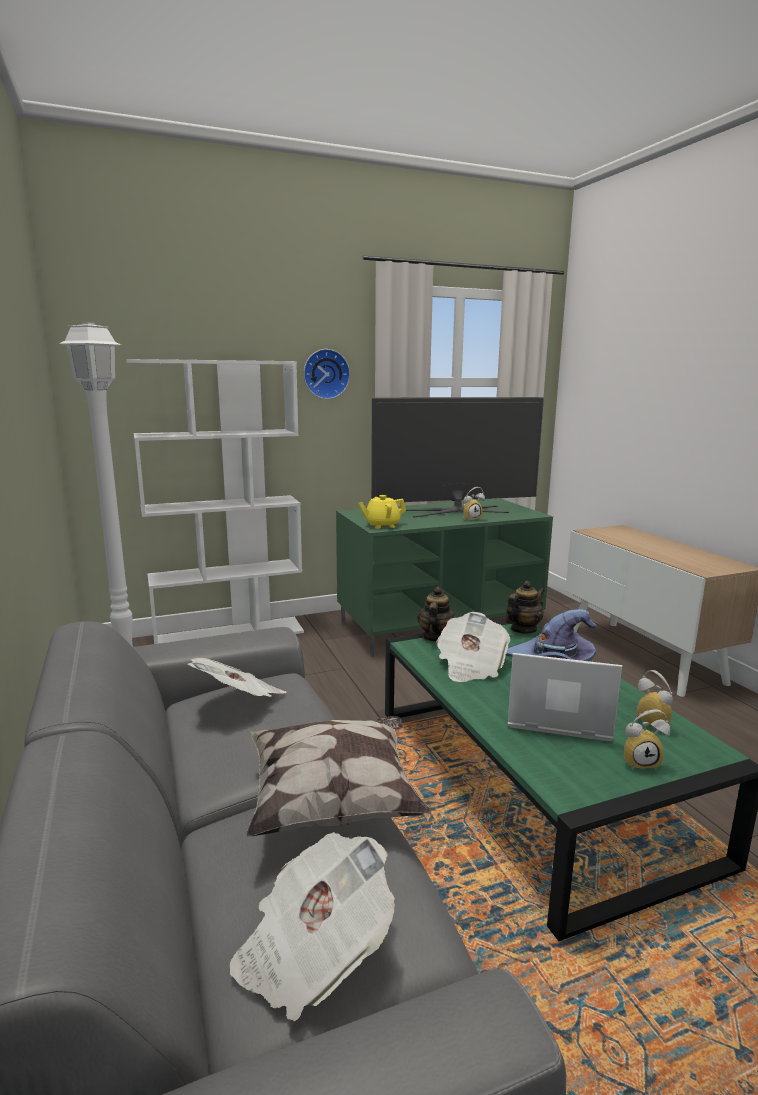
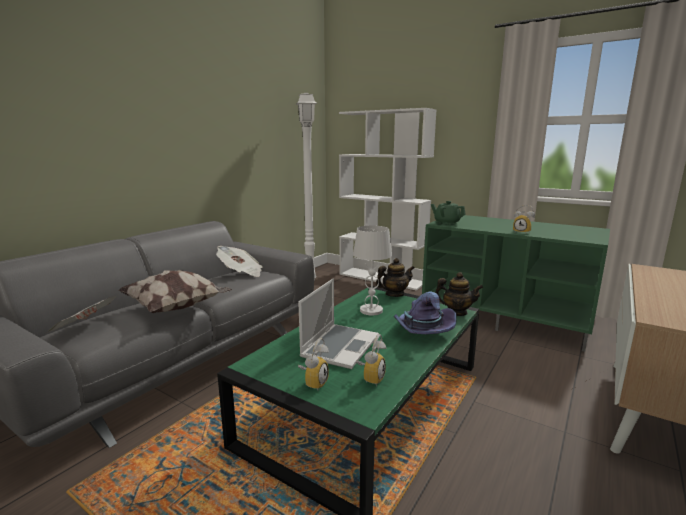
camera: 55 degrees right, 0 degrees up
wall clock [303,349,350,399] -> none
yellow teapot [359,495,406,529] -> green teapot [431,201,466,225]
television [371,397,544,518] -> none
newspaper [436,612,510,682] -> white table lamp [353,225,392,315]
laptop [508,653,622,741] -> laptop turned 45 degrees clockwise [298,278,379,369]
alarm clock [624,709,671,770] -> alarm clock turned 120 degrees counterclockwise [298,338,329,390]

